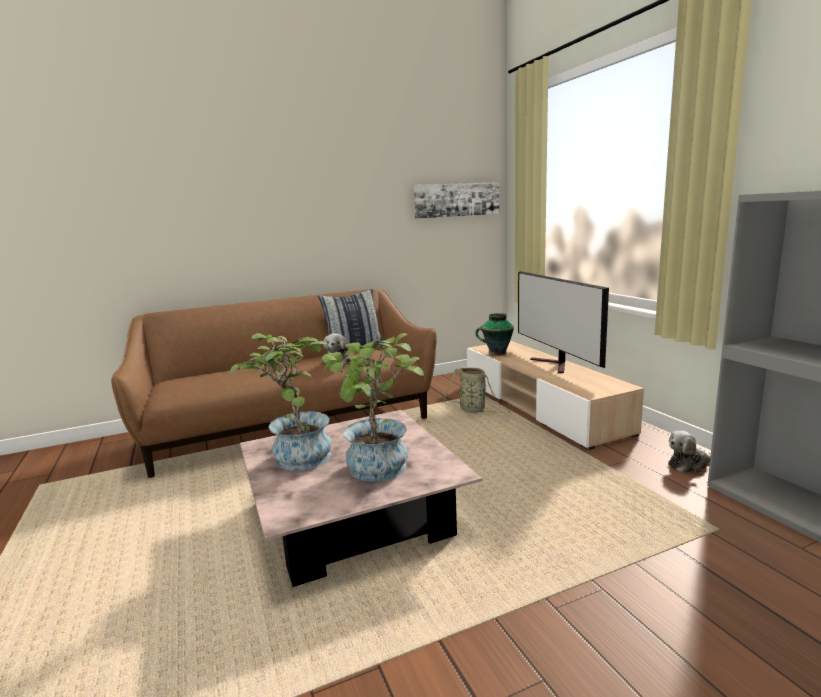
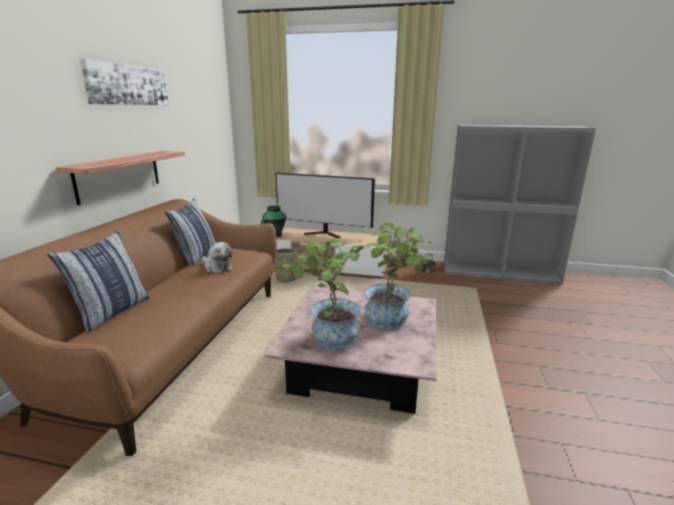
camera: 55 degrees left, 5 degrees up
picture [414,182,499,219] -> picture moved to [80,59,168,105]
none -> pillow [47,230,150,333]
none -> shelf [56,151,185,205]

